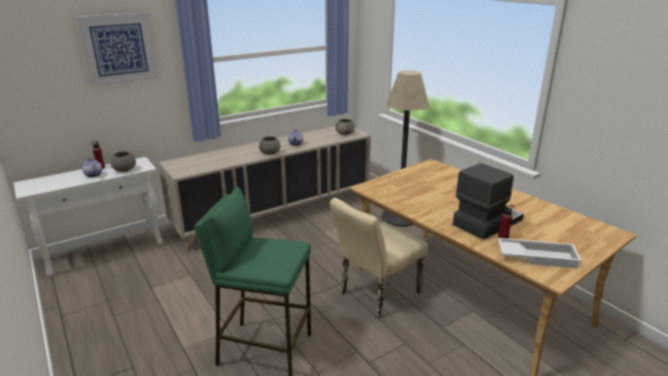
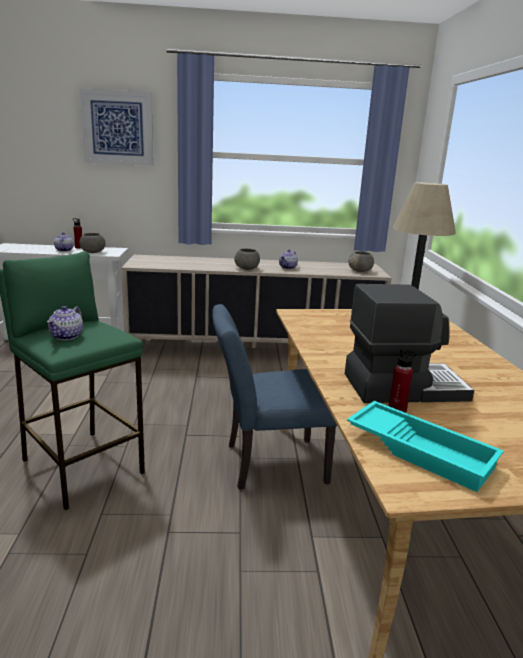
camera: 30 degrees right, 5 degrees down
beige chair [330,198,428,319] -> blue chair [212,304,337,490]
white tray [498,238,582,268] -> turquoise tray [347,401,504,492]
none -> teapot [47,306,83,340]

